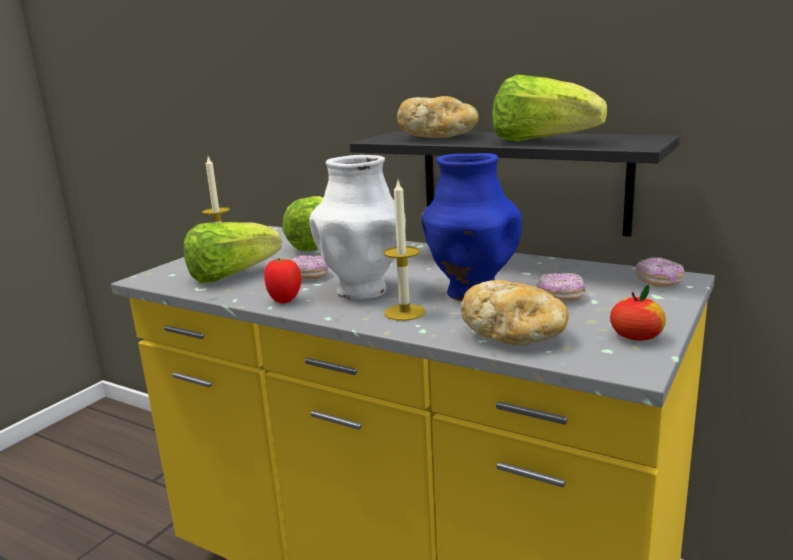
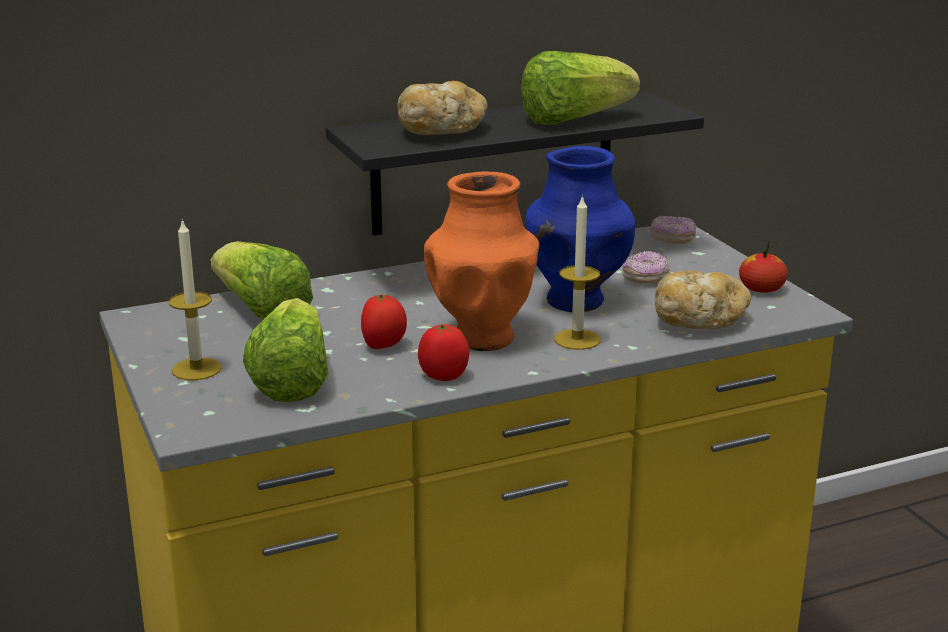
camera: 55 degrees left, 5 degrees up
donut [292,255,329,279] -> tomato [361,294,407,349]
white vase [310,155,406,300] -> orange vase [424,171,539,351]

